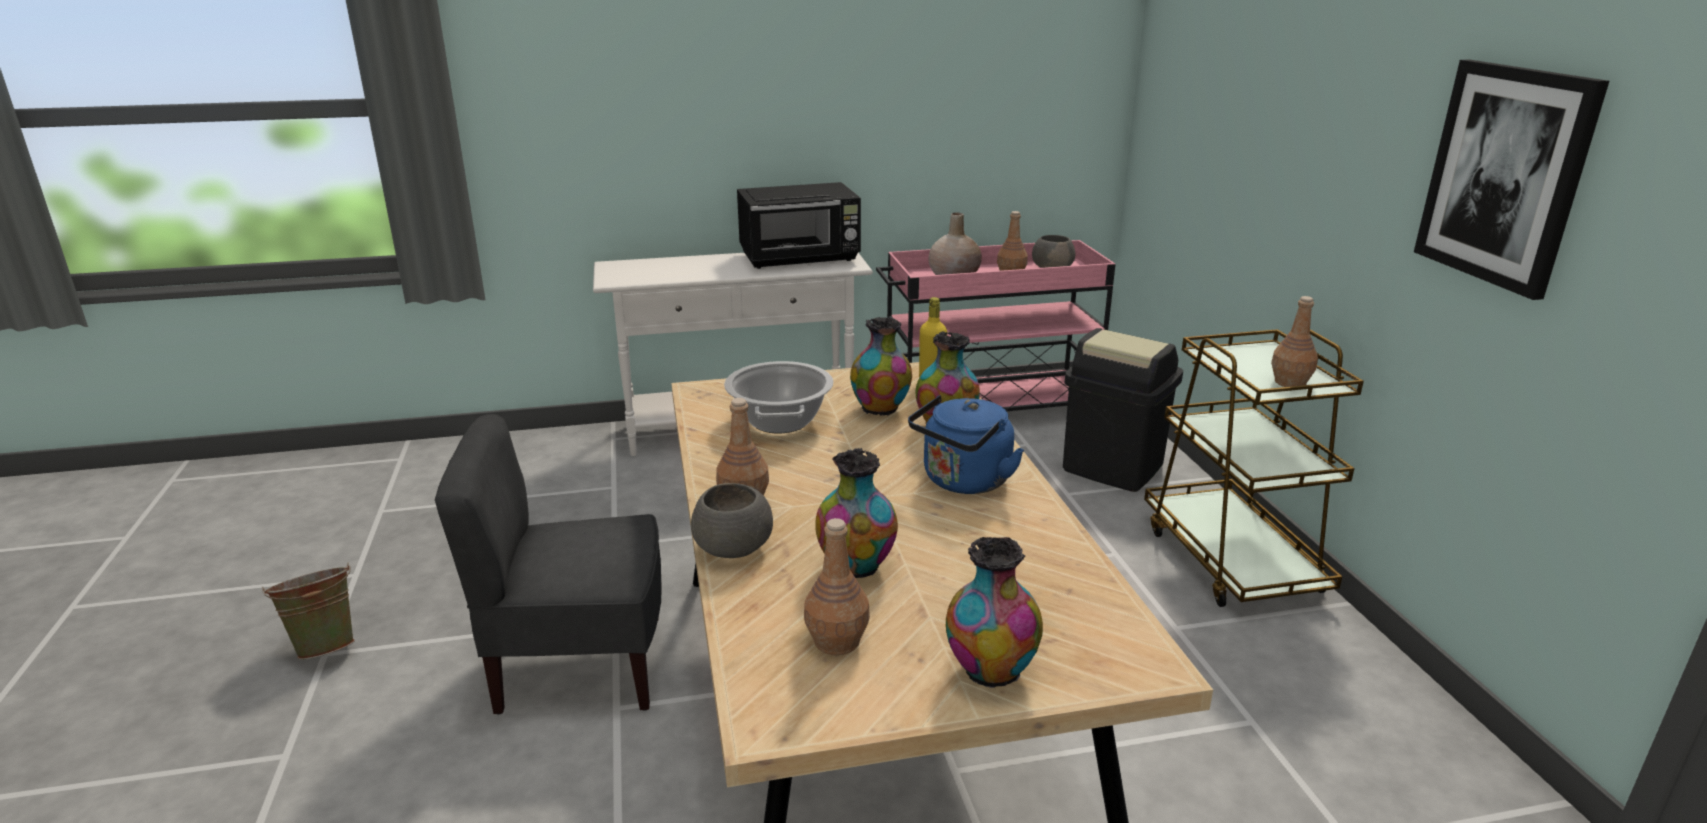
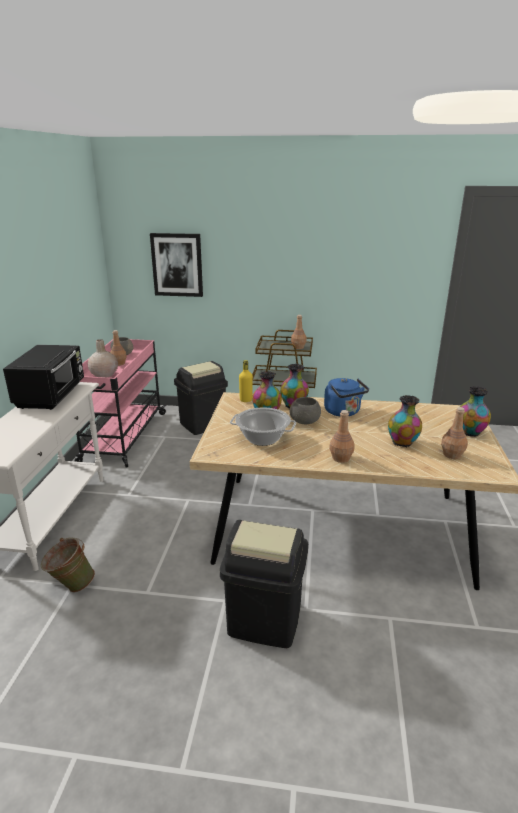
camera: 70 degrees left, 0 degrees up
green bucket [262,563,355,660] -> green bucket moved to [41,538,95,593]
grey chair [435,414,661,715] -> black trash can [220,520,308,648]
grey bowl [691,483,773,558] -> grey bowl moved to [289,397,321,424]
picture [1414,60,1609,300] -> picture moved to [150,233,203,297]

